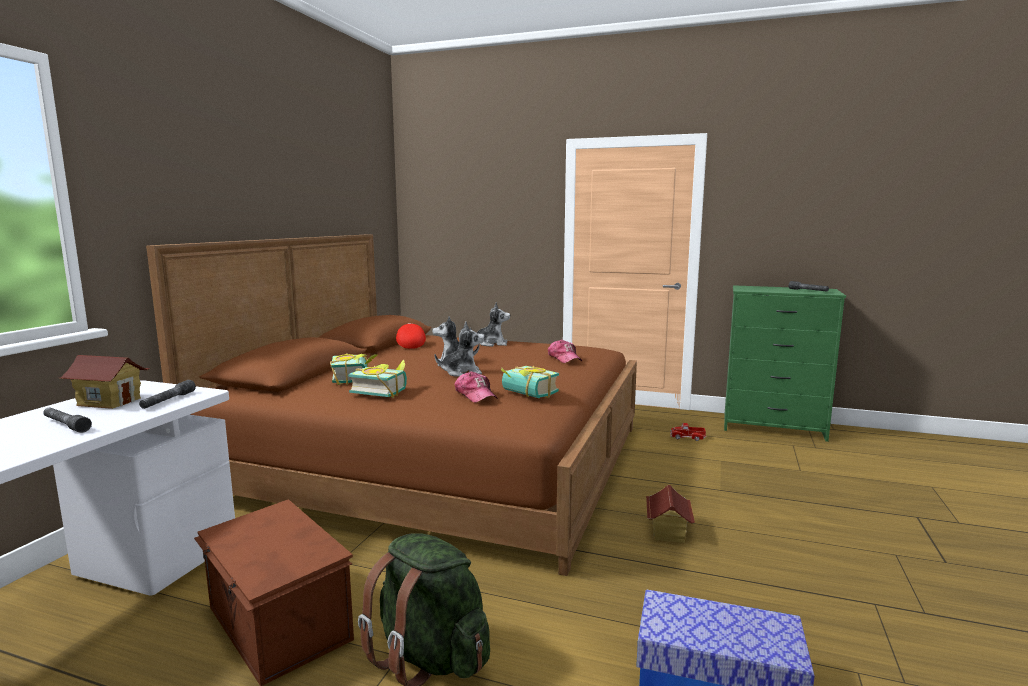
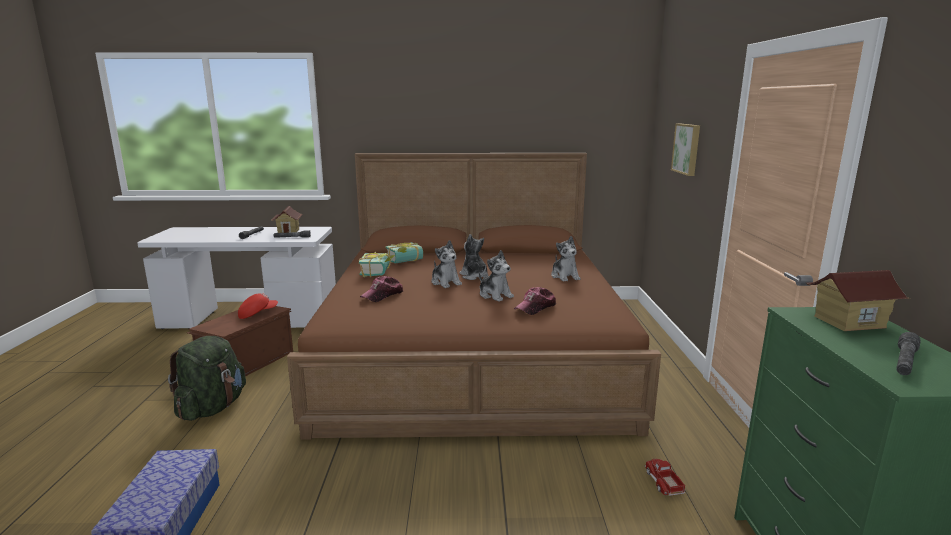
camera: 70 degrees right, 5 degrees up
red cap [396,323,426,349] -> red cap moved to [238,293,278,319]
book [501,366,559,398] -> none
toy house [646,485,695,543] -> toy house moved to [806,270,909,331]
none -> plush toy [479,250,514,302]
none -> picture [671,124,700,176]

